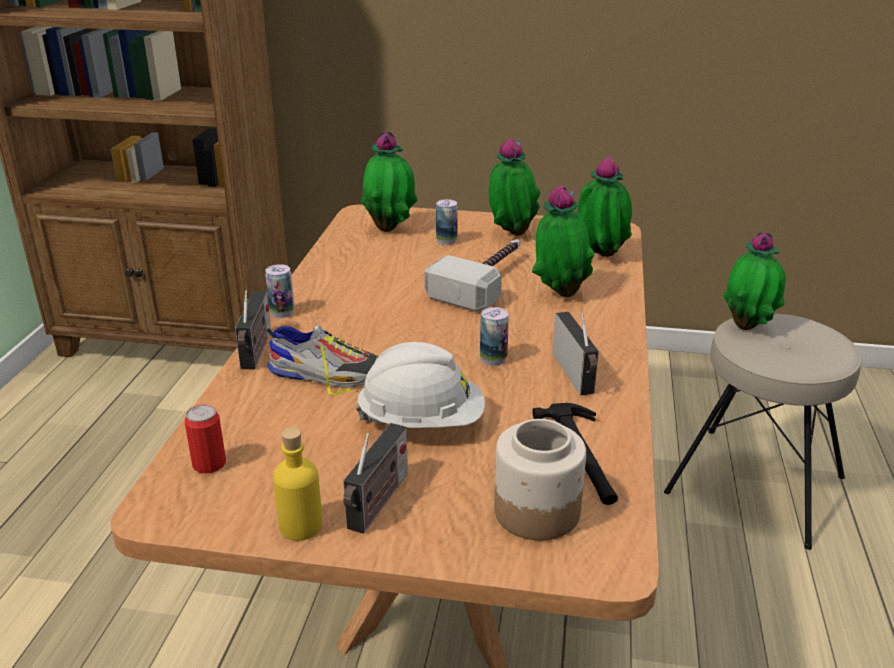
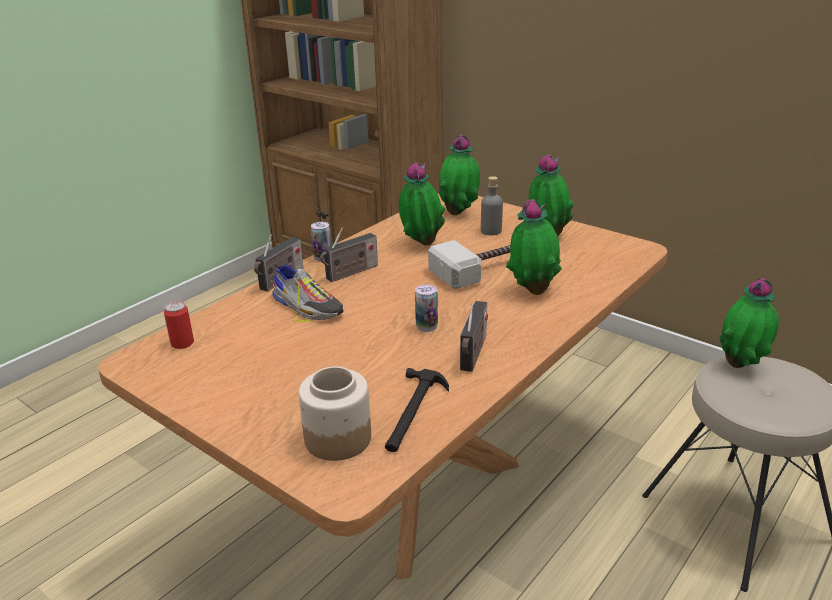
camera: 30 degrees right, 0 degrees up
yellow bottle [273,427,322,541] -> none
radio [343,423,408,534] -> radio moved to [320,227,378,282]
white hard hat [356,342,485,428] -> none
can [436,199,458,245] -> grey bottle [481,176,503,235]
potted plant [577,157,632,257] -> potted plant moved to [399,163,445,246]

